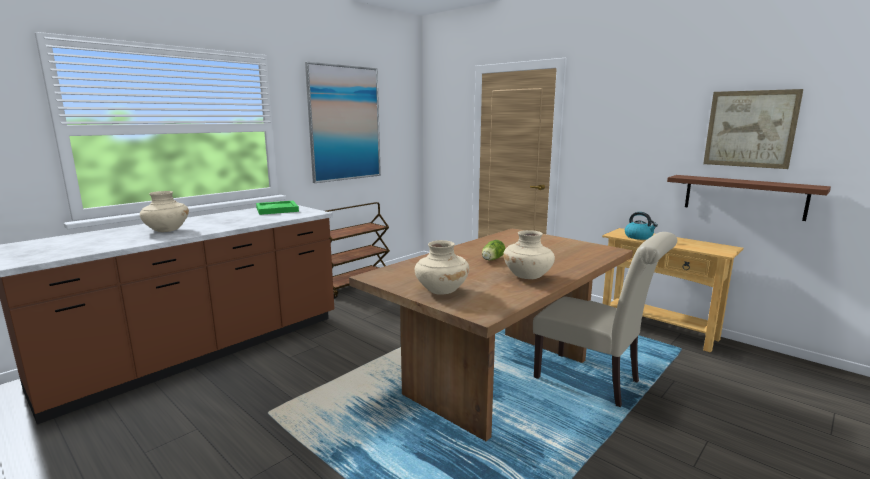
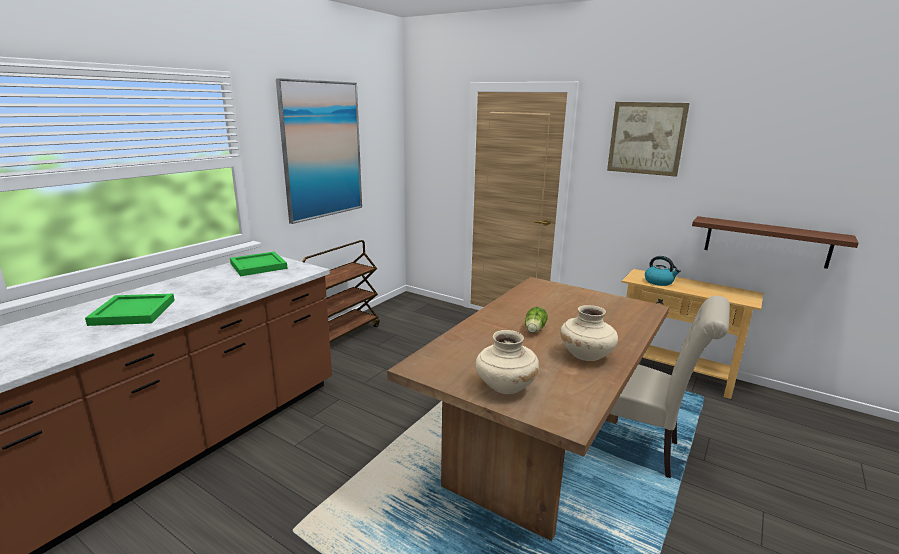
camera: 10 degrees left, 5 degrees up
beige vase [140,191,189,232] -> green tray [85,294,175,326]
picture [703,89,803,169] -> picture moved to [607,102,690,177]

